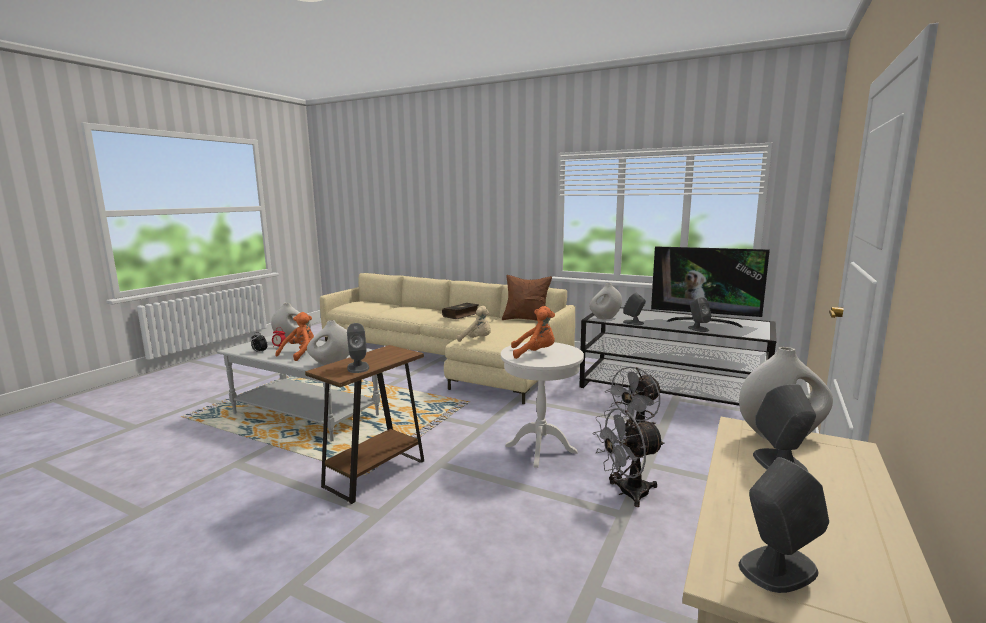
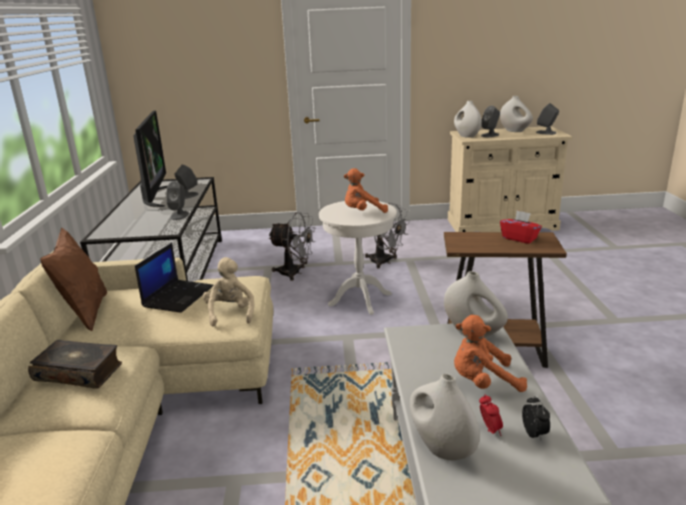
camera: 120 degrees left, 10 degrees up
grey speaker [347,323,369,373] -> red tissue box [500,210,542,244]
orange plush toy [511,306,555,359] -> orange plush toy turned 75 degrees counterclockwise [344,168,388,213]
white vase [589,283,622,320] -> white vase moved to [500,96,533,132]
none -> laptop [135,243,213,313]

